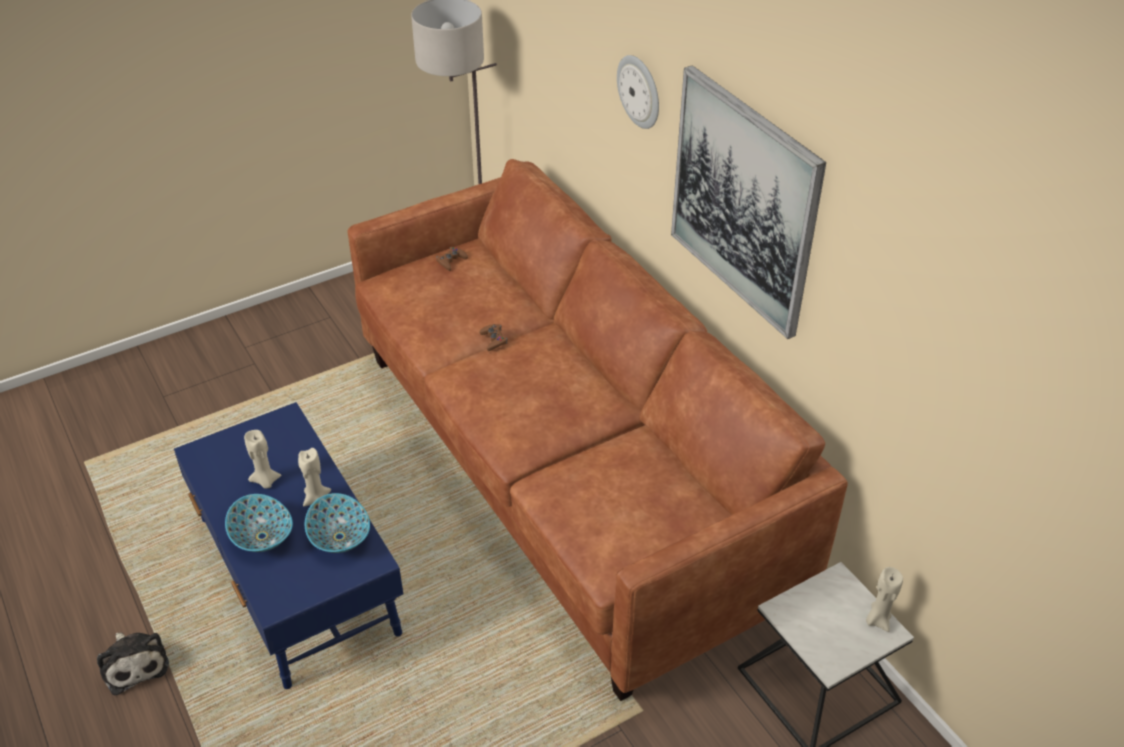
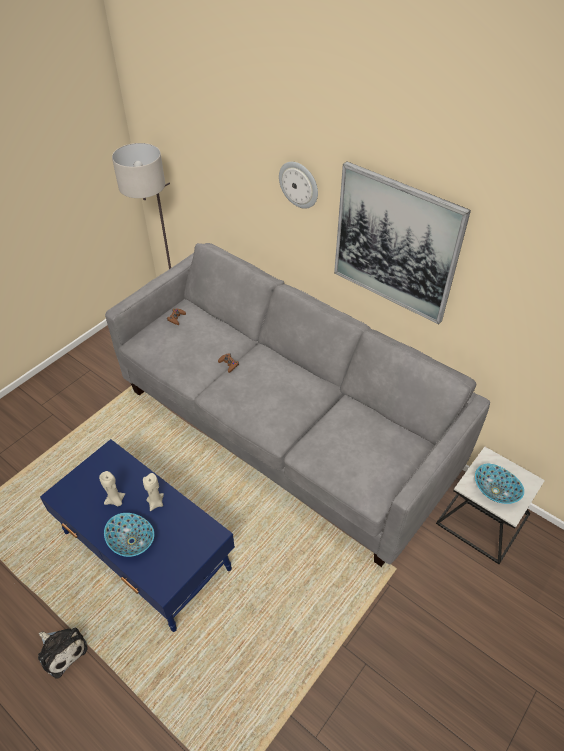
camera: 20 degrees left, 5 degrees up
bowl [305,493,370,553] -> bowl moved to [475,464,524,504]
brown sofa [348,159,848,701] -> grey sofa [105,243,490,567]
beige candle [866,567,903,632] -> none

